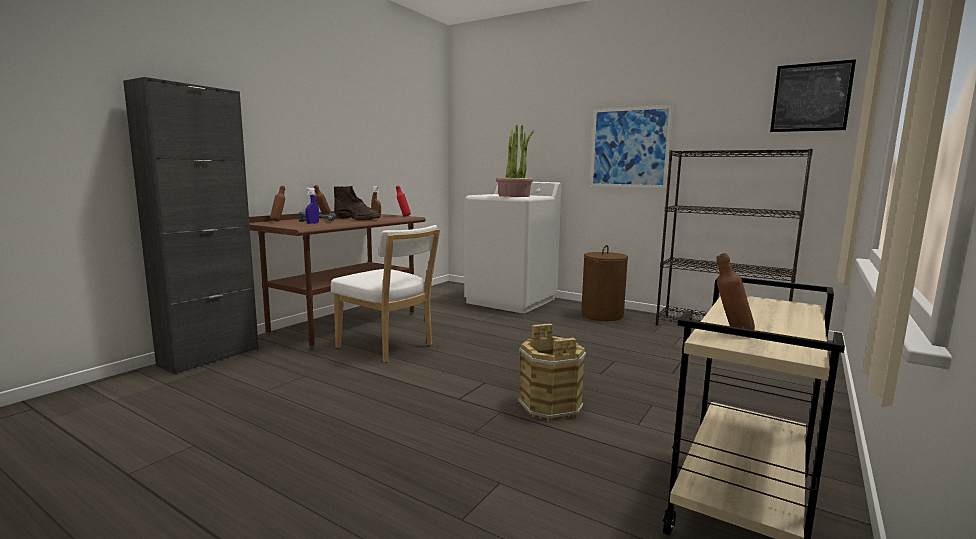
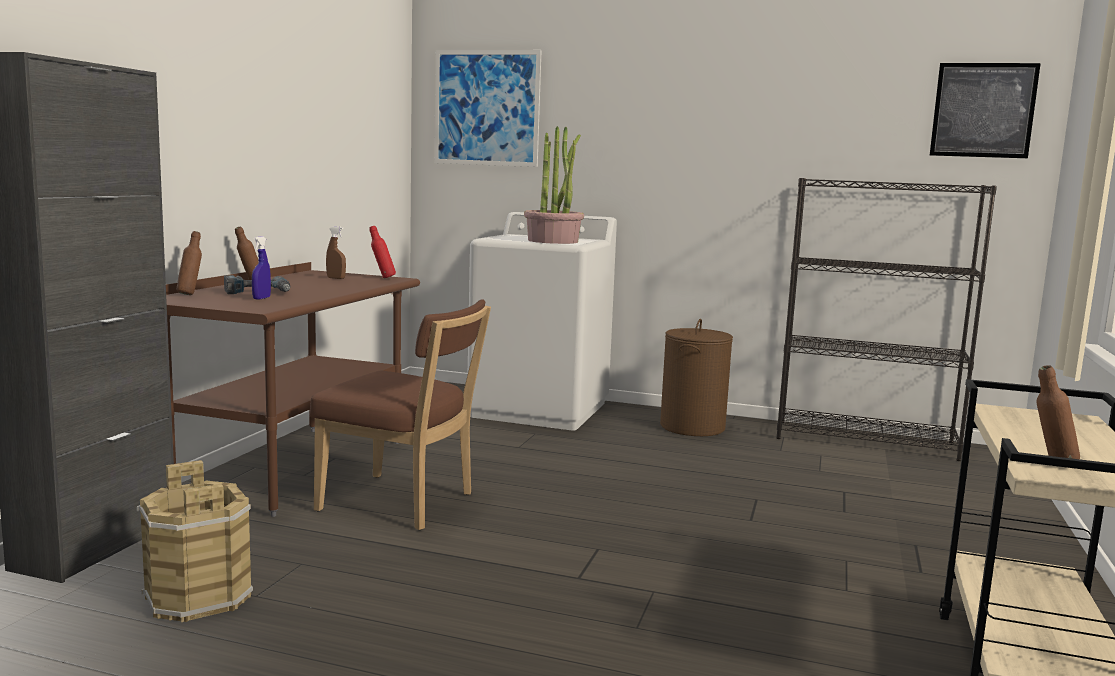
camera: 15 degrees left, 0 degrees up
white chair [331,225,440,363] -> brown chair [309,299,491,530]
brown boot [334,186,381,220] -> none
brown bucket [517,323,586,422] -> brown bucket moved to [137,460,253,622]
picture [590,105,673,188] -> picture moved to [434,50,542,167]

